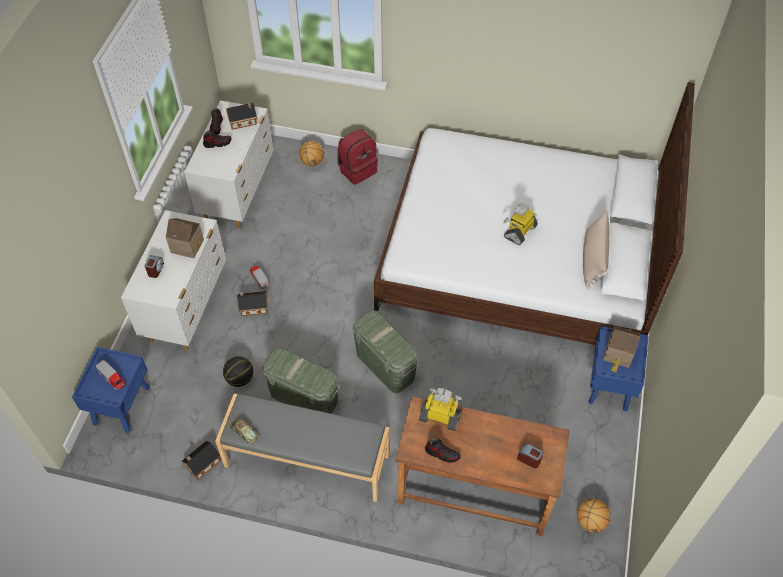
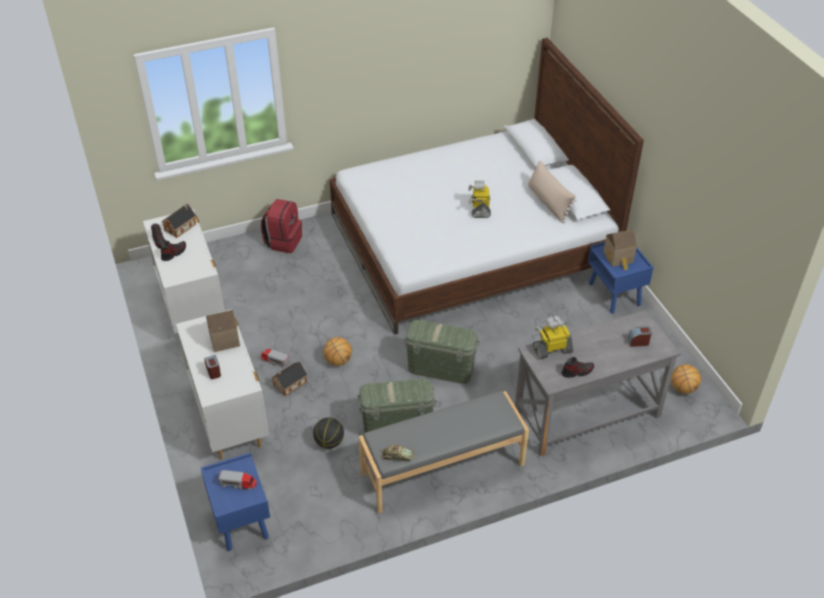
camera: 35 degrees left, 10 degrees down
toy house [181,441,221,480] -> none
basketball [299,141,324,166] -> basketball moved to [323,337,352,366]
brown desk [395,396,570,536] -> grey desk [515,310,681,456]

